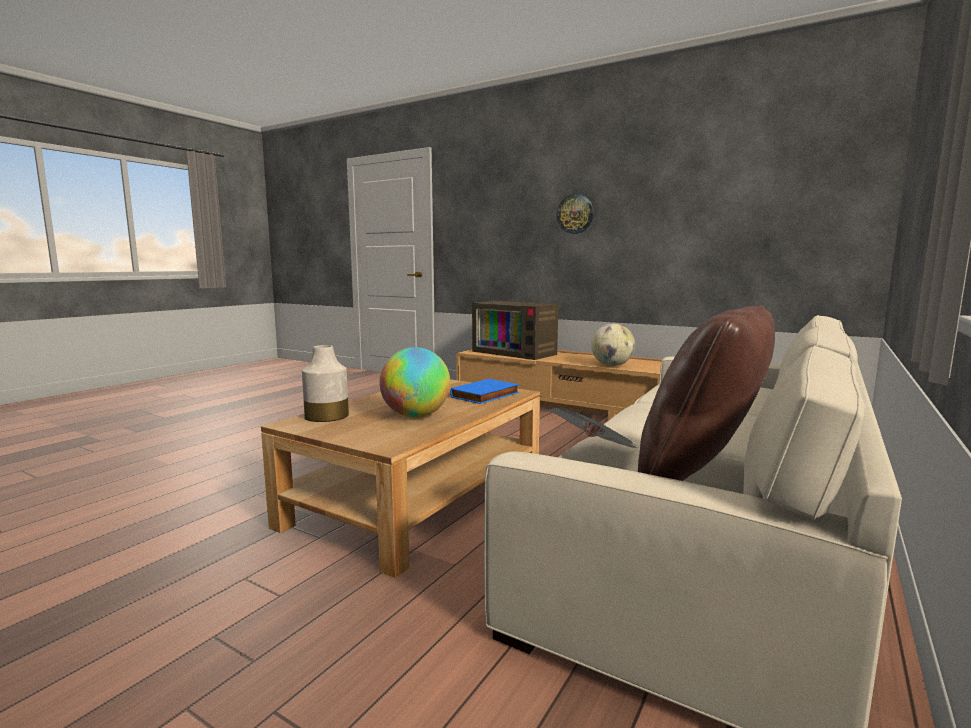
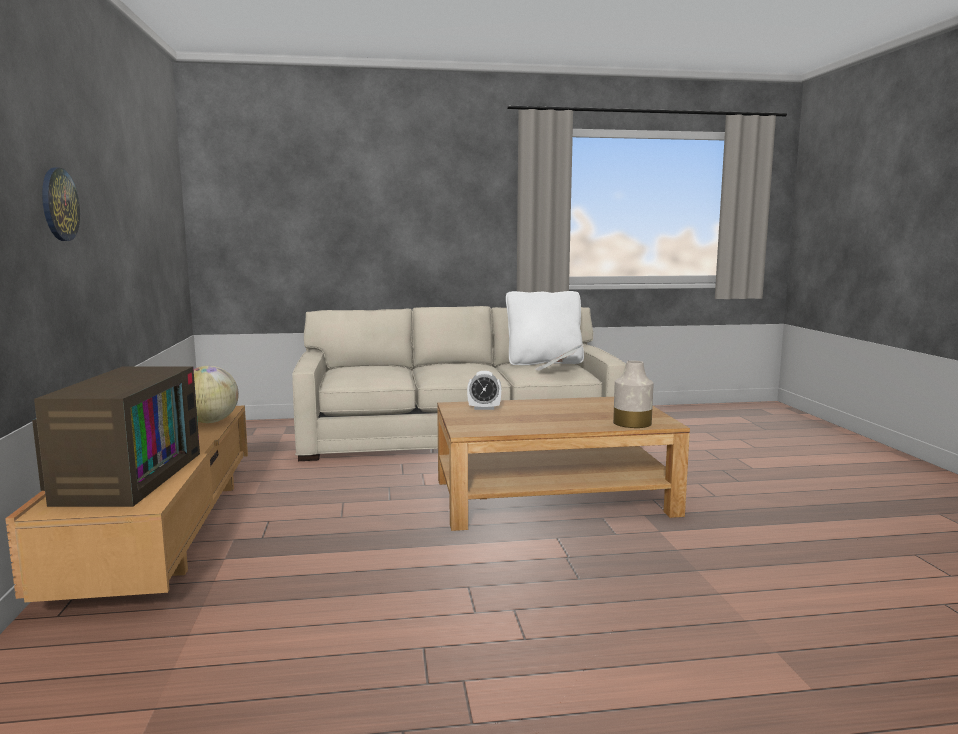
camera: 130 degrees left, 0 degrees up
globe [380,347,450,418] -> none
blue book [450,378,519,404] -> alarm clock [467,371,501,410]
brown pillow [638,305,775,481] -> white pillow [506,291,584,365]

